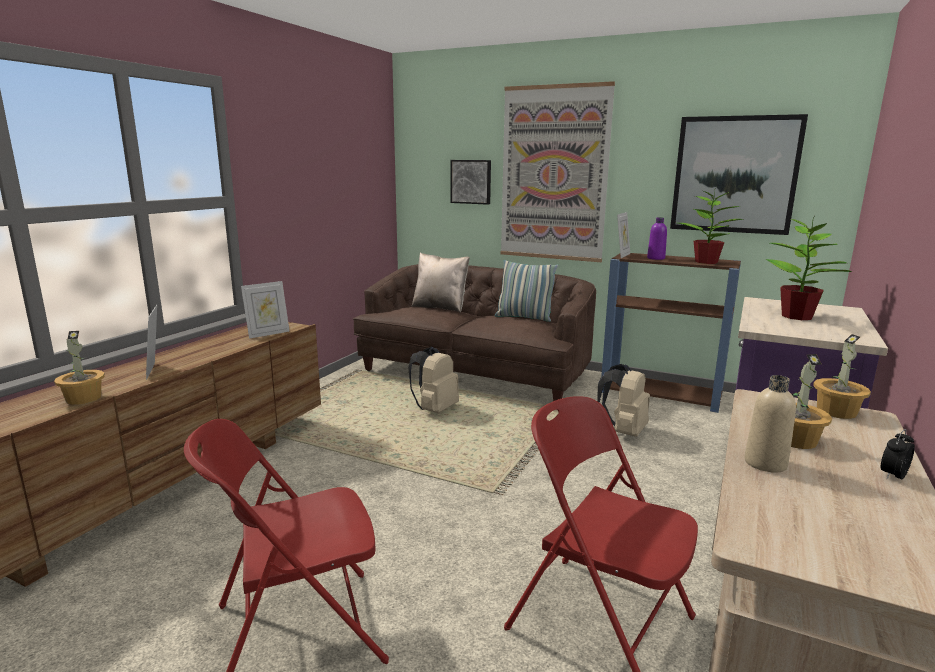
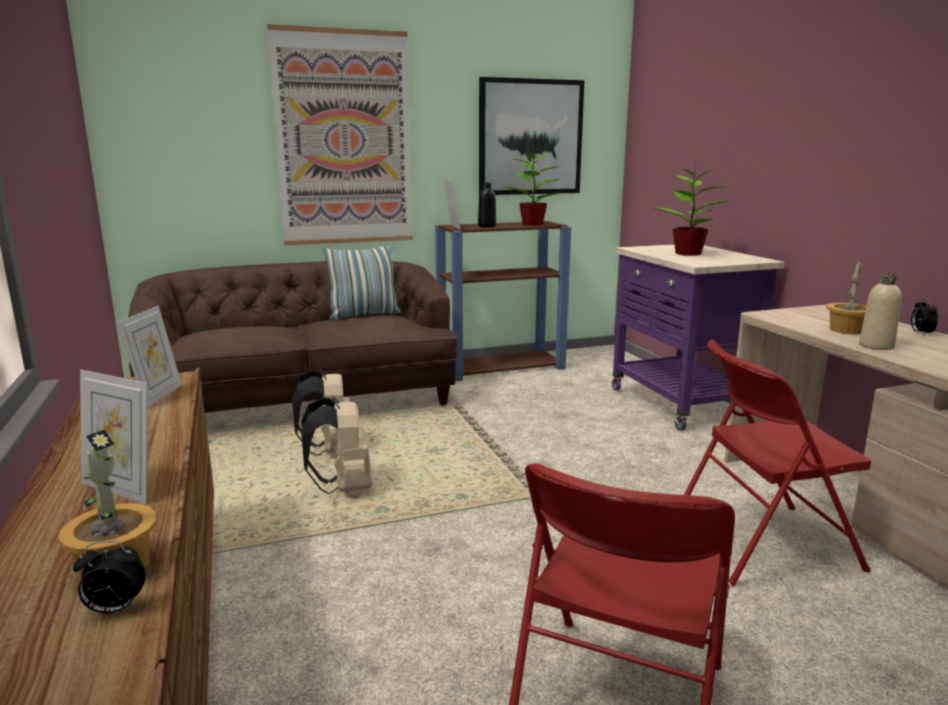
camera: 45 degrees left, 0 degrees up
beige pillow [412,253,470,313] -> none
picture [450,160,491,205] -> none
beige backpack [597,364,650,437] -> beige backpack moved to [301,397,372,494]
purple bottle [647,217,667,260] -> black bottle [478,183,496,227]
potted plant [813,334,871,419] -> none
none -> alarm clock [73,541,146,614]

